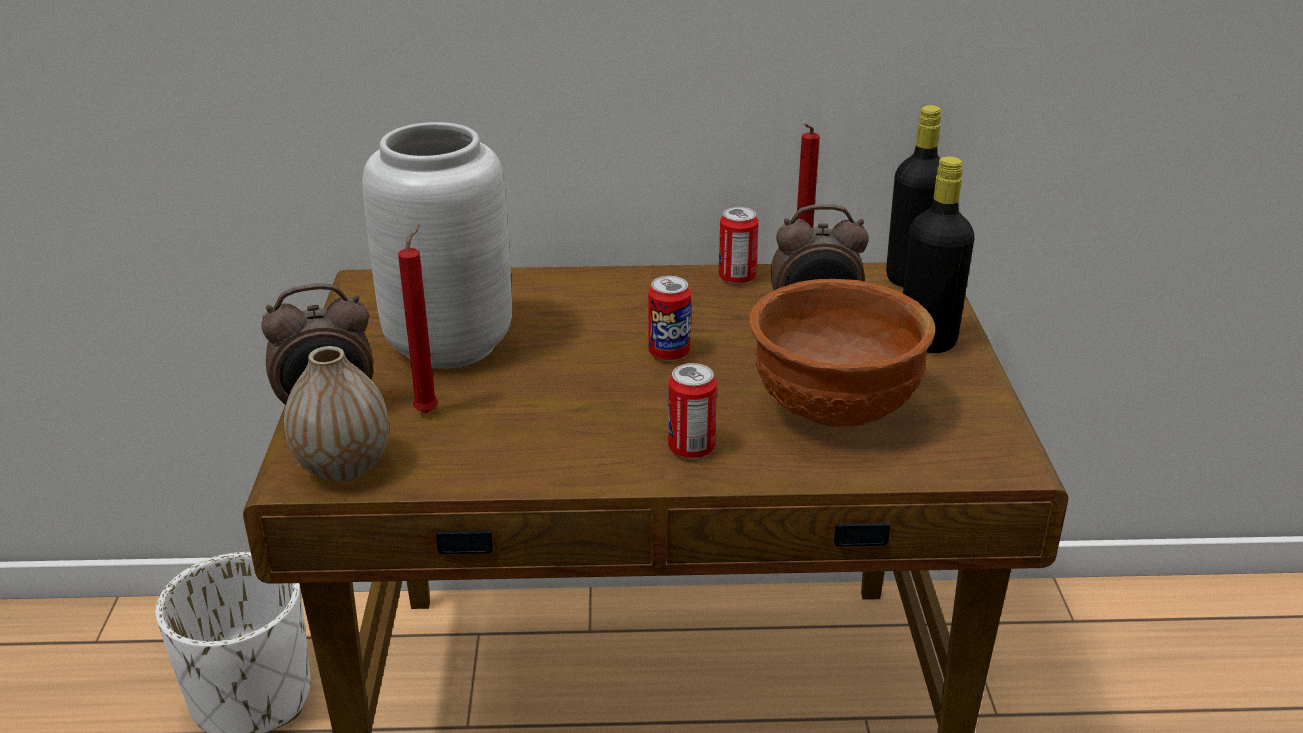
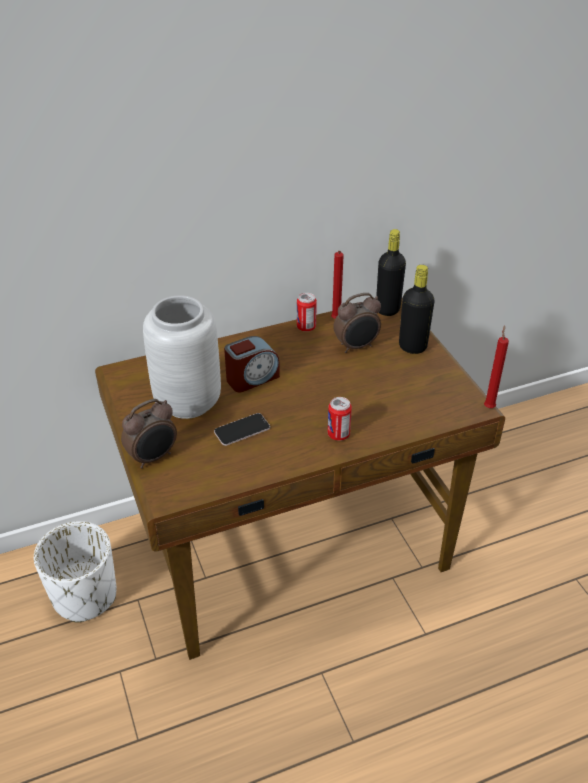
camera: 20 degrees left, 10 degrees up
vase [284,346,389,482] -> none
red candle [398,225,438,413] -> red candle moved to [484,325,509,408]
can [648,276,691,361] -> none
brown bowl [749,279,935,427] -> none
none -> phone [214,413,270,446]
none -> alarm clock [224,336,280,392]

